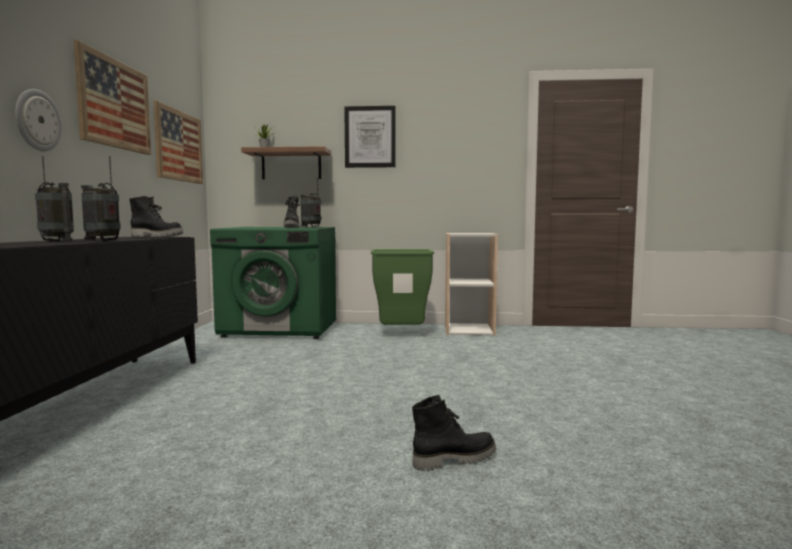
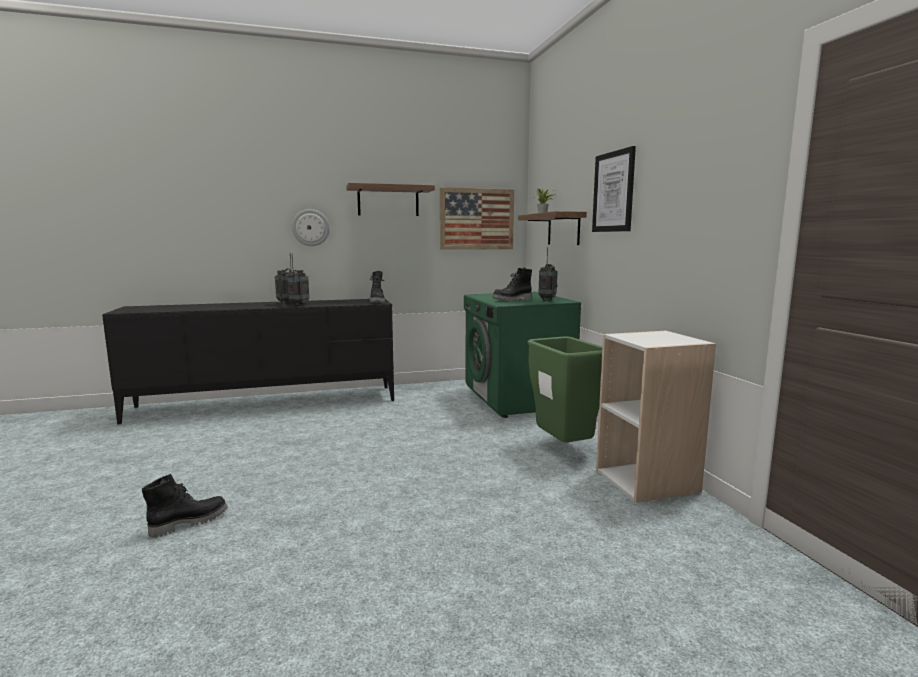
camera: 70 degrees right, 5 degrees up
picture [74,40,151,155] -> shelf [346,183,435,216]
black boot [412,395,496,471] -> black boot turned 90 degrees counterclockwise [142,474,228,538]

